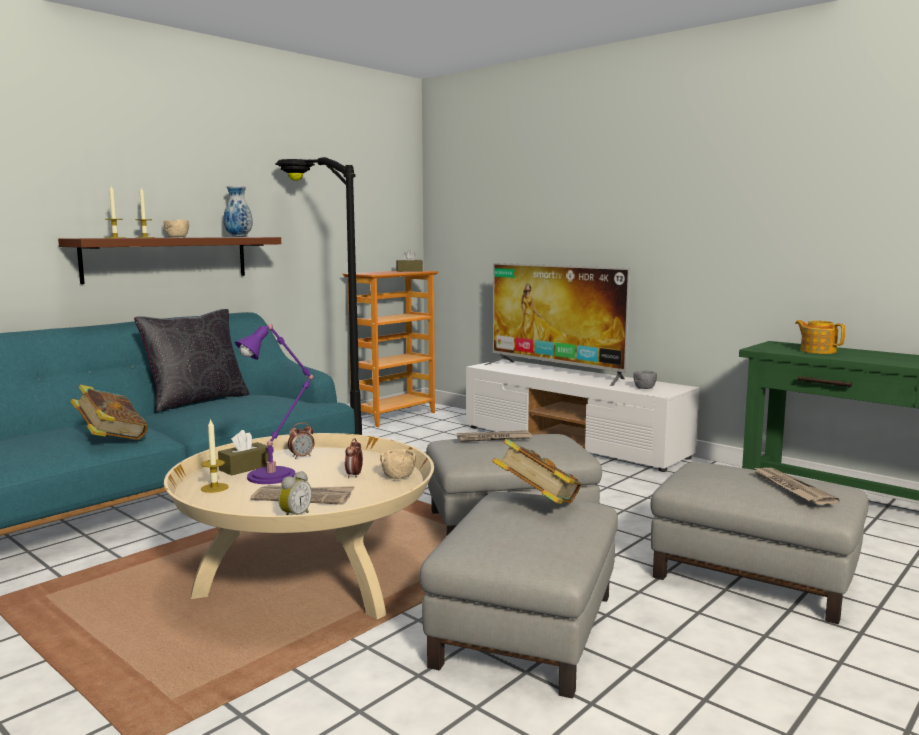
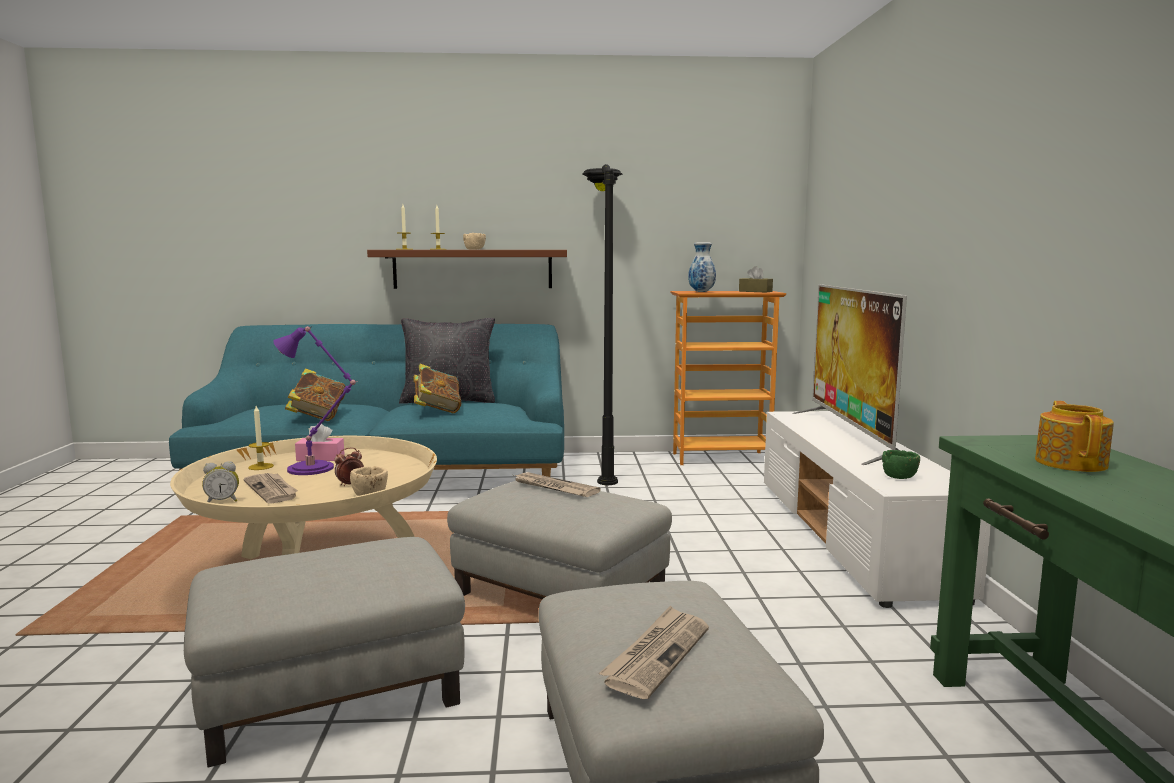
camera: 45 degrees right, 0 degrees up
brown tissue box [218,430,269,476] -> pink tissue box [295,424,345,461]
vase [223,186,253,237] -> vase moved to [688,242,716,292]
alarm clock [288,423,314,459] -> none
book [492,439,582,504] -> book moved to [414,364,461,413]
grey bowl [633,371,657,389] -> green bowl [882,450,920,479]

